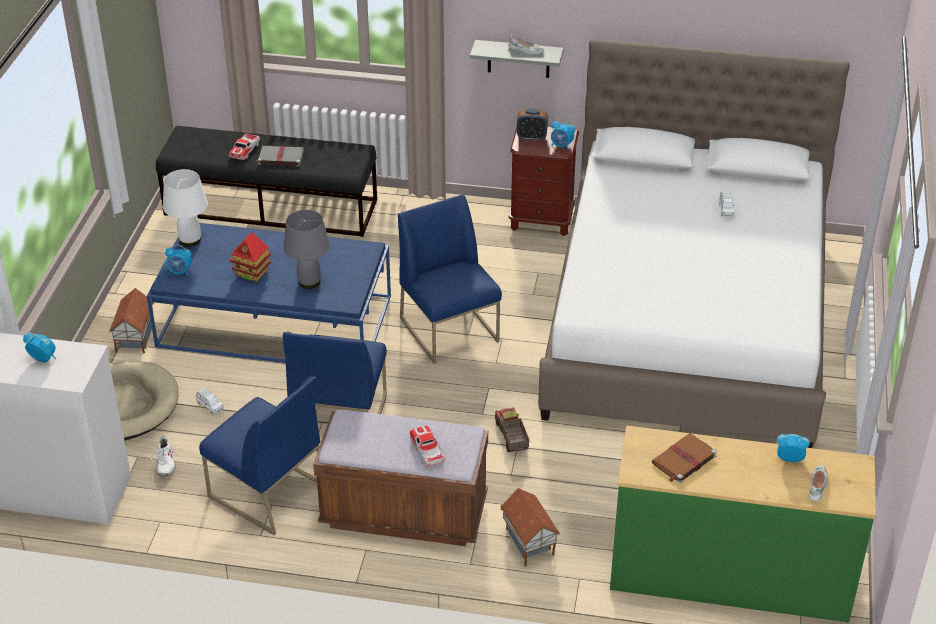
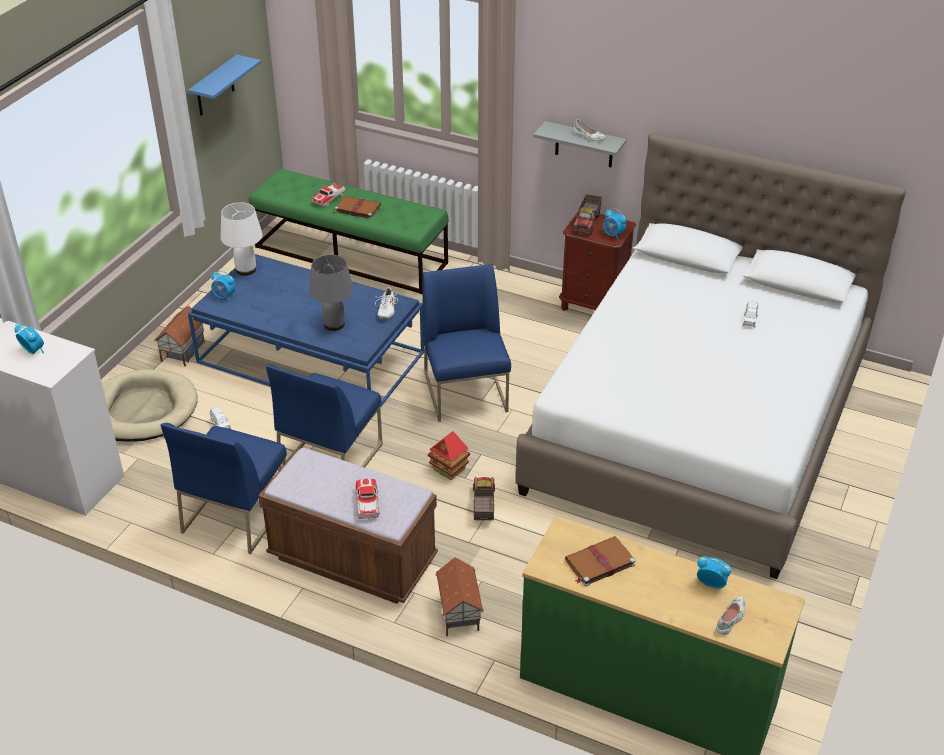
camera: 15 degrees right, 0 degrees up
white shoe [151,436,178,477] -> white shoe moved to [375,287,398,319]
black bench [156,126,377,237] -> green bench [249,169,449,294]
blue chair [199,376,320,535] -> blue chair turned 60 degrees clockwise [161,423,287,554]
toy house [230,232,271,282] -> toy house moved to [428,431,470,480]
grey book [255,146,304,166] -> brown book [334,196,381,219]
alarm clock [517,109,548,141] -> toy truck [573,194,602,235]
none -> blue shelf [188,55,261,116]

